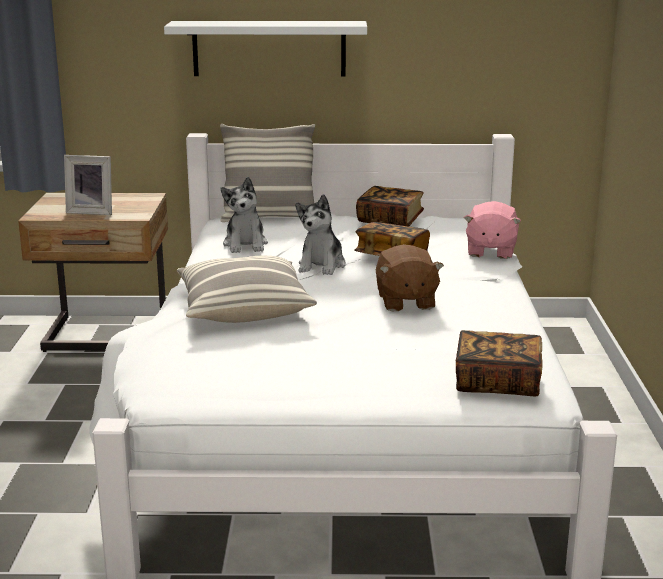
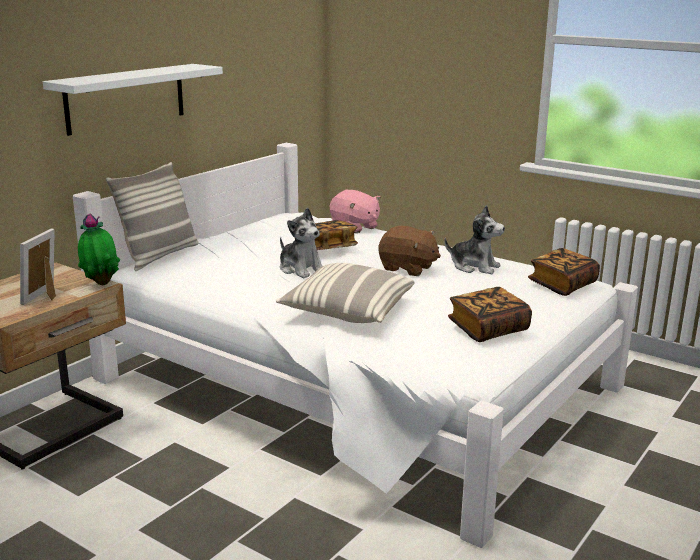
camera: 55 degrees left, 0 degrees up
picture frame [64,155,112,215] -> picture frame turned 150 degrees clockwise [20,228,56,305]
plush toy [221,177,268,253] -> plush toy moved to [444,205,505,274]
book [356,186,424,227] -> book moved to [448,287,532,342]
none -> potted plant [78,214,120,285]

